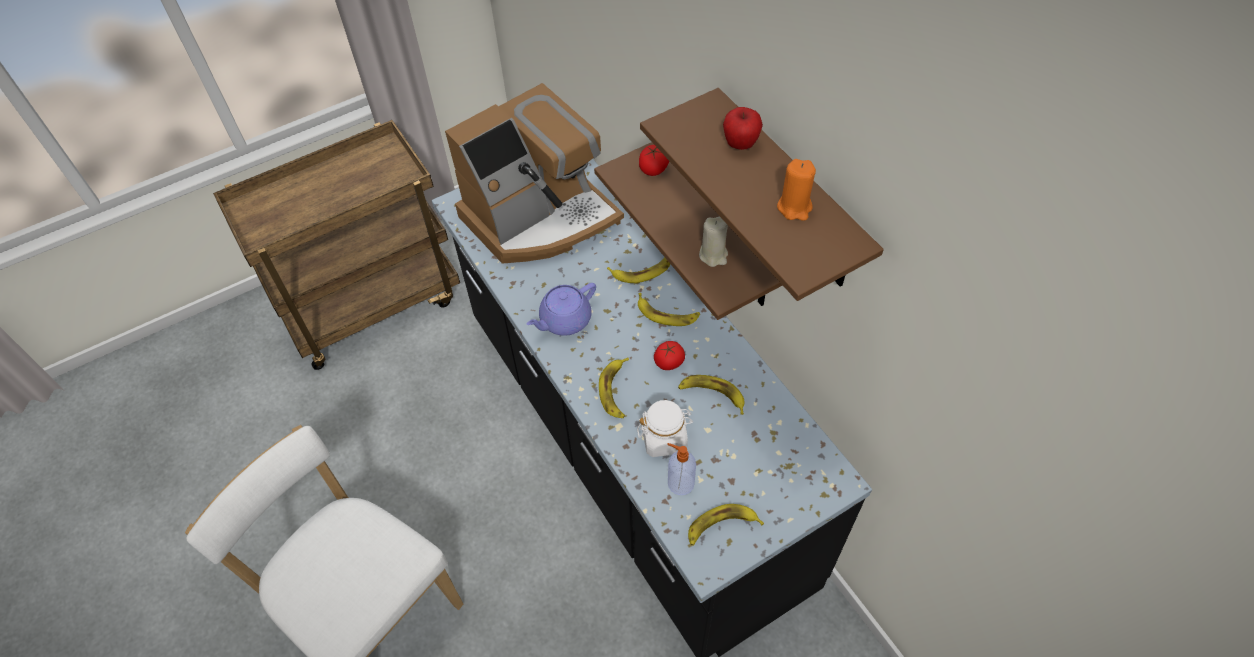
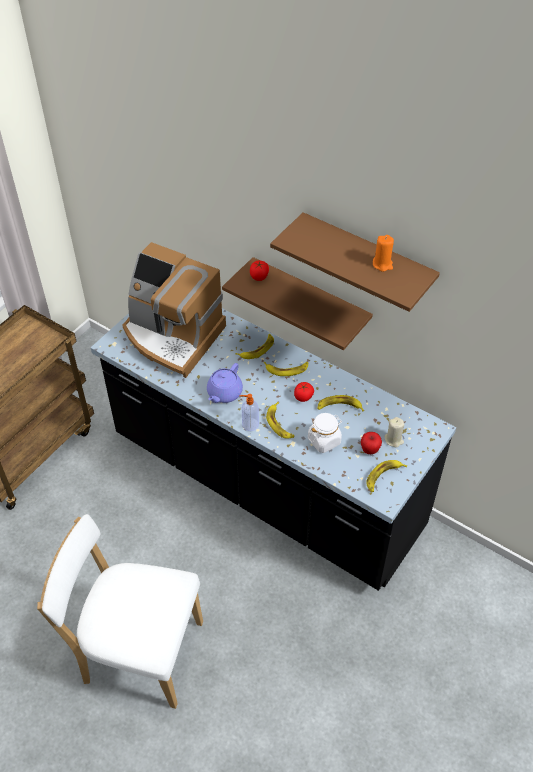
camera: 25 degrees left, 5 degrees down
coffee machine [445,83,624,264] -> coffee machine turned 90 degrees clockwise [123,242,226,378]
soap dispenser [667,443,696,495] -> soap dispenser moved to [240,394,259,431]
beige candle [699,217,728,267] -> beige candle moved to [384,417,404,448]
apple [723,107,763,150] -> apple moved to [361,432,382,454]

